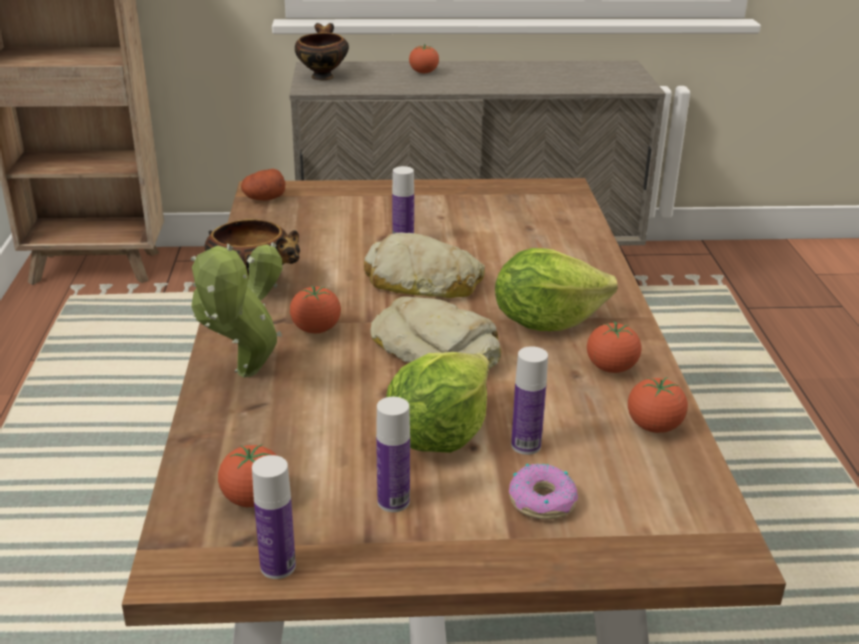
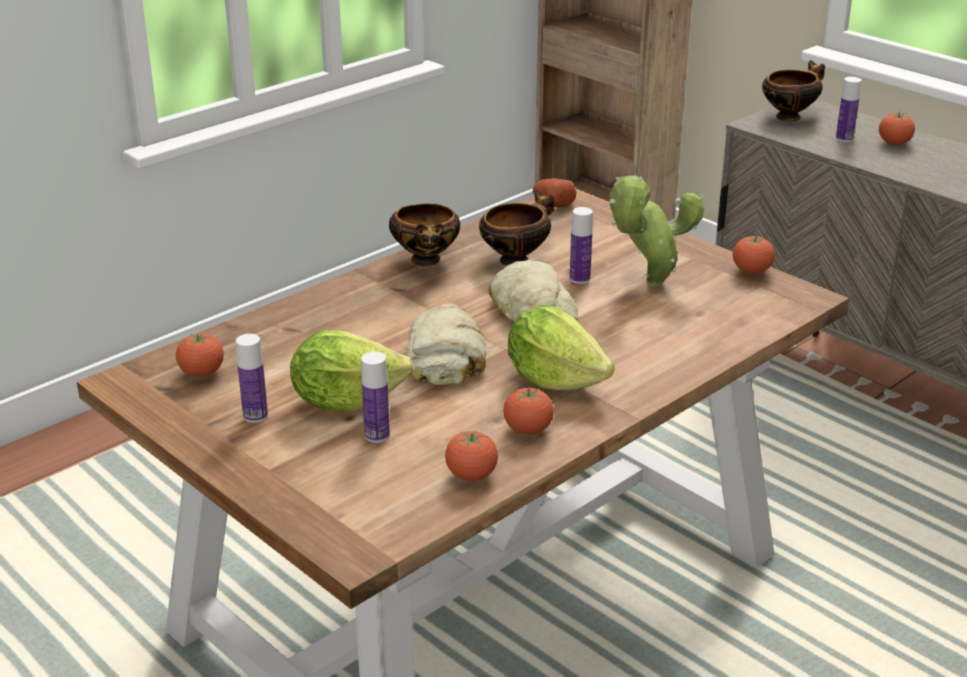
camera: 50 degrees right, 0 degrees up
potted plant [191,242,282,377] -> potted plant moved to [609,176,704,286]
bottle [252,455,296,579] -> bottle moved to [836,77,861,142]
tomato [290,286,341,334] -> tomato moved to [733,235,775,274]
donut [509,463,578,519] -> none
none -> bowl [479,190,555,266]

